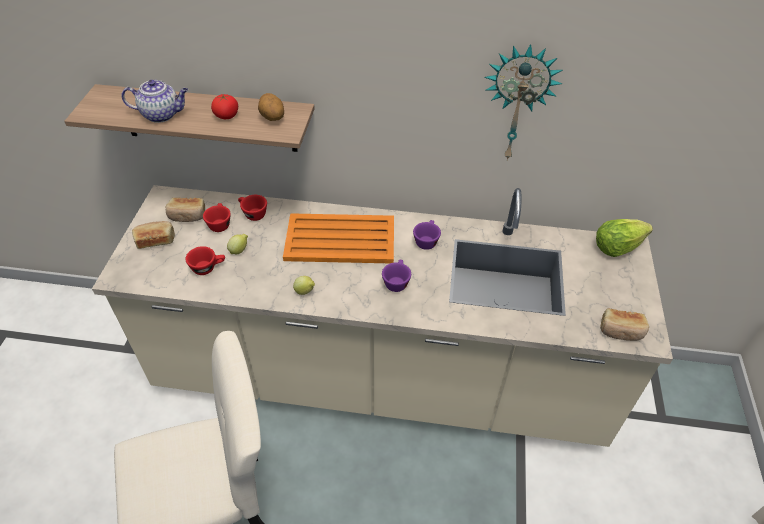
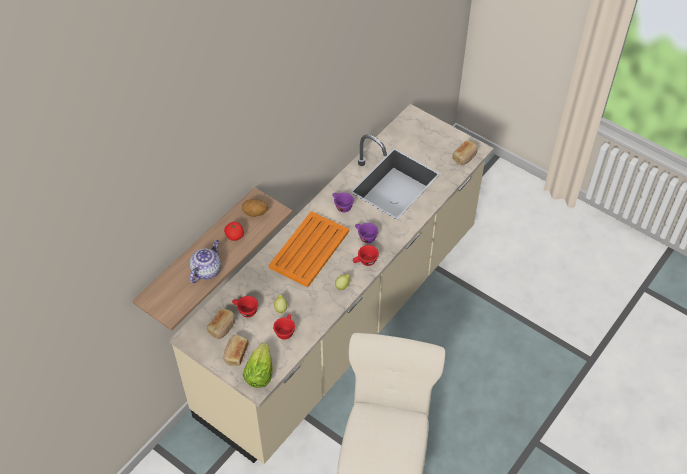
camera: 60 degrees left, 5 degrees up
red cup [238,195,267,221] -> red cup moved to [353,245,379,266]
wall clock [484,44,563,161] -> none
lettuce [596,219,653,257] -> lettuce moved to [243,343,273,388]

